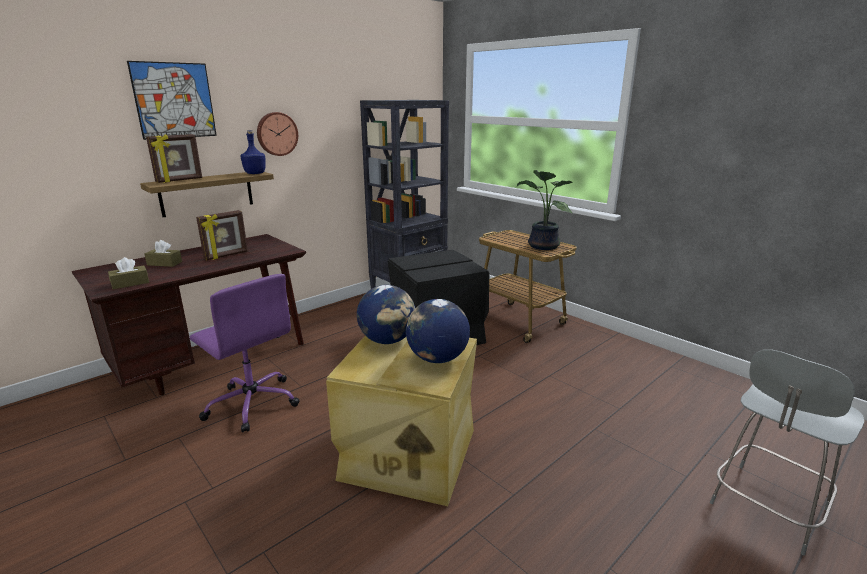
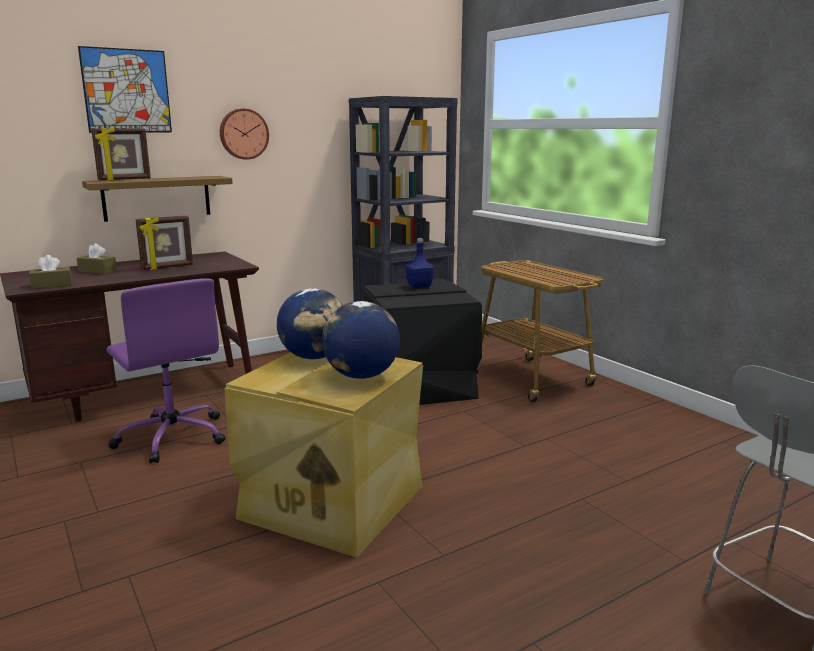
camera: 10 degrees right, 5 degrees down
blue bottle [240,130,266,174] -> blue bottle moved to [406,238,434,288]
potted plant [517,170,573,250] -> none

